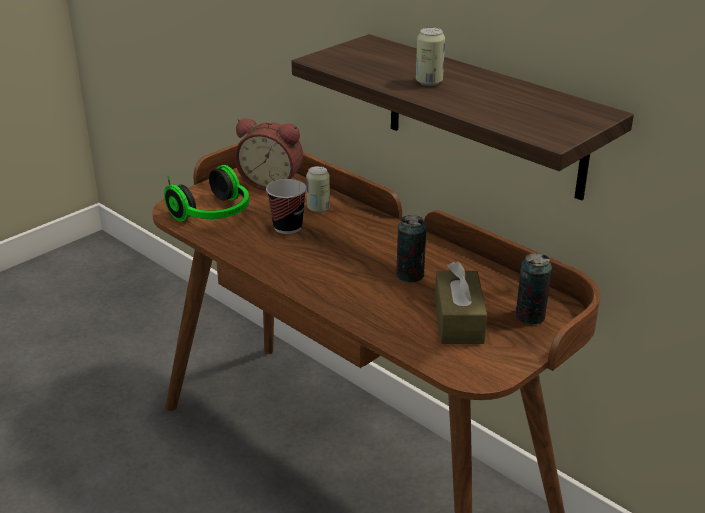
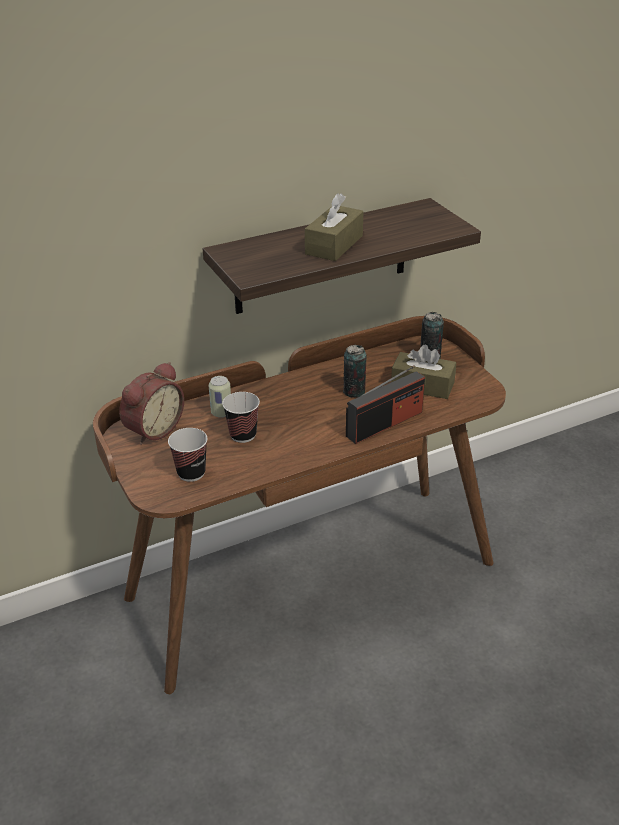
camera: 70 degrees left, 5 degrees up
headphones [164,165,249,222] -> cup [168,428,208,482]
can [416,27,445,86] -> brown tissue box [305,194,363,261]
none -> radio [346,365,425,444]

